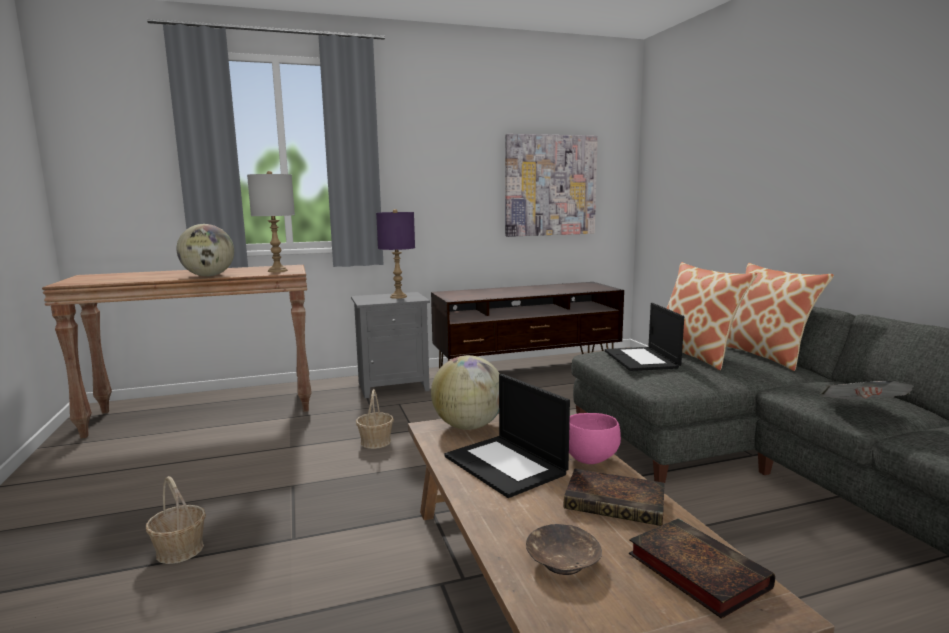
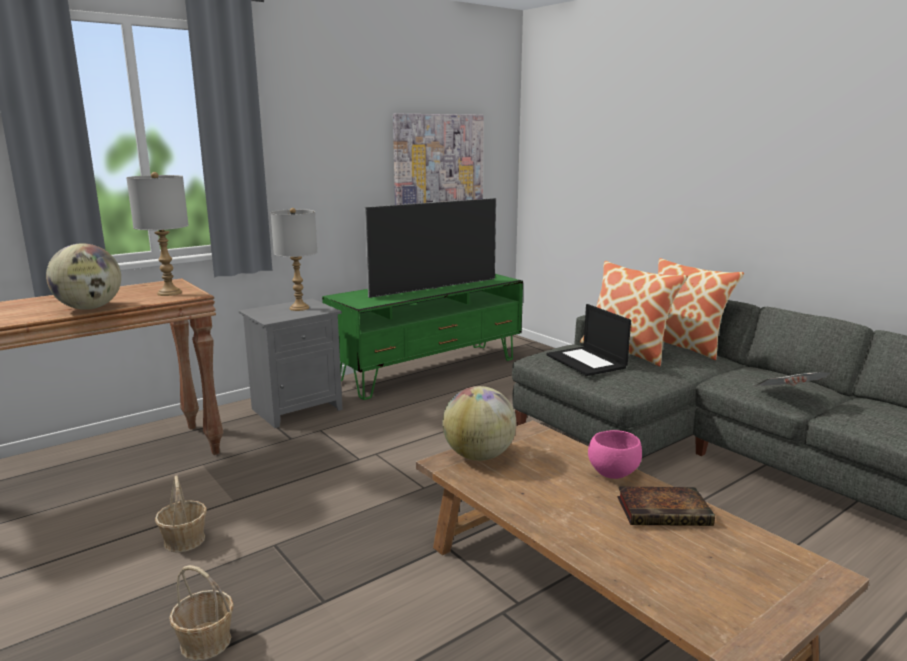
camera: 20 degrees left, 5 degrees up
basket [356,389,394,449] -> basket moved to [155,475,207,553]
purple table lamp [376,209,415,299] -> grey table lamp [270,208,317,311]
brown tv stand [431,282,624,369] -> green tv stand [322,274,523,400]
laptop [444,374,570,498] -> none
brown bowl [526,524,602,575] -> none
book [629,518,775,619] -> none
none -> television [365,198,496,298]

